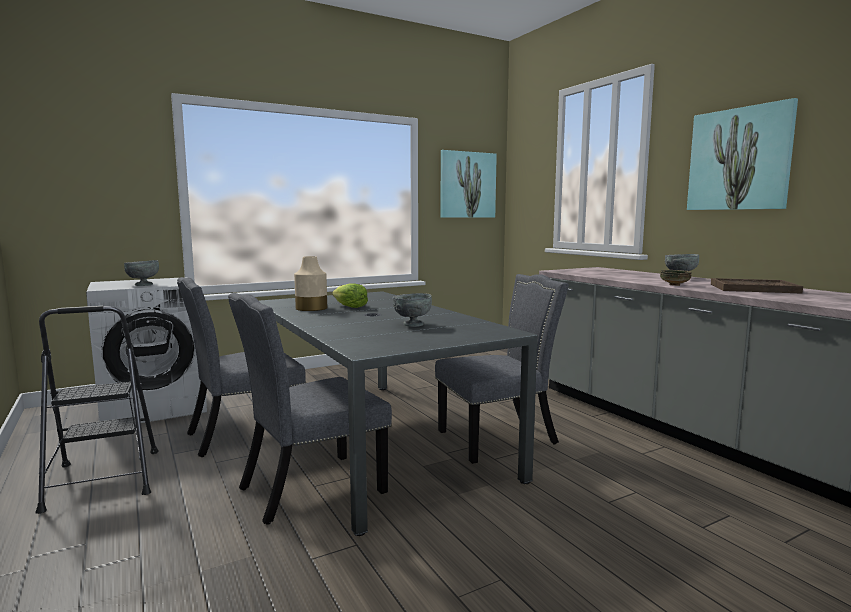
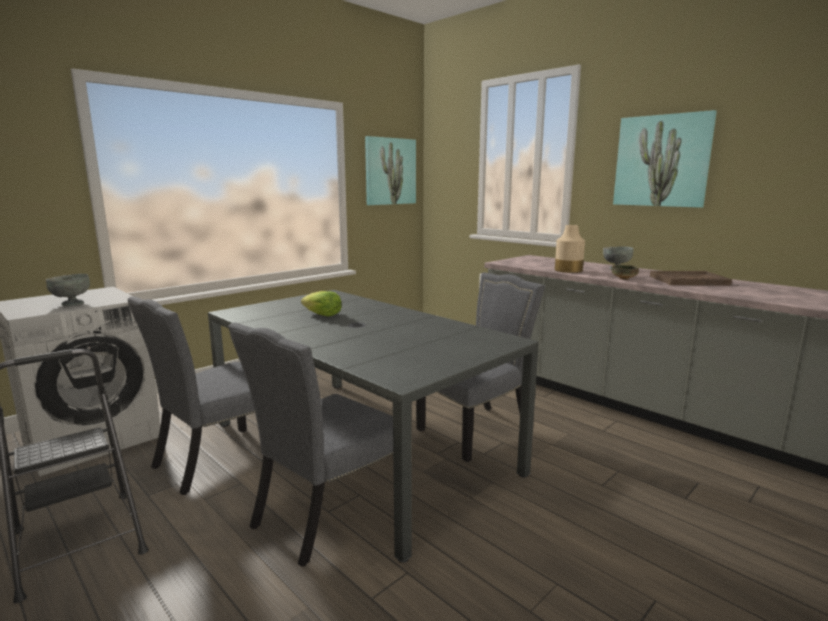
camera: 15 degrees left, 5 degrees up
beige vase [294,256,327,311] -> beige vase moved to [555,225,585,273]
grey bowl [393,293,432,327] -> none

